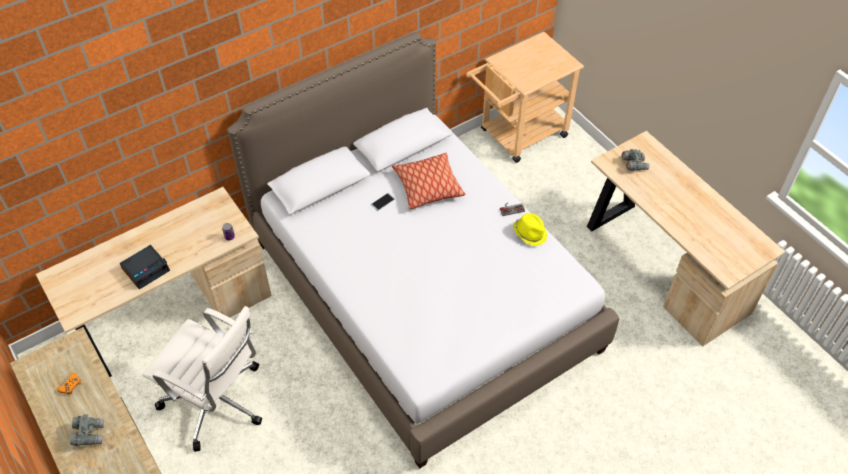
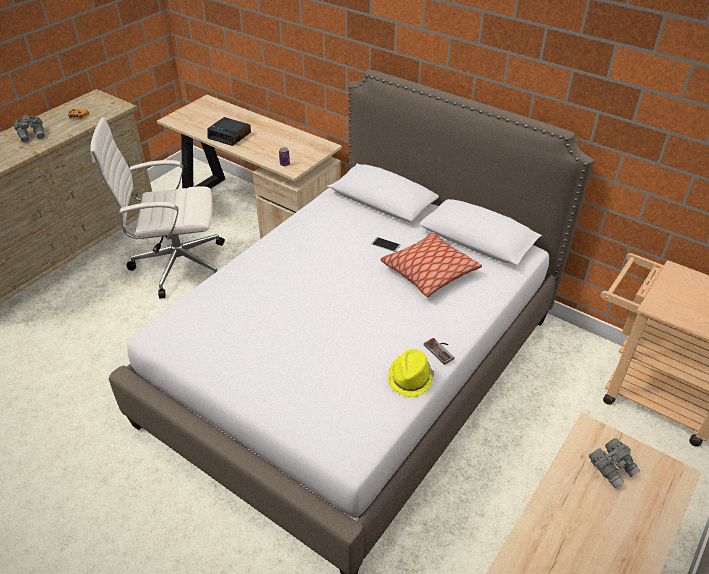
camera: 70 degrees right, 10 degrees down
white office chair [143,306,262,452] -> white office chair turned 75 degrees clockwise [90,117,225,299]

